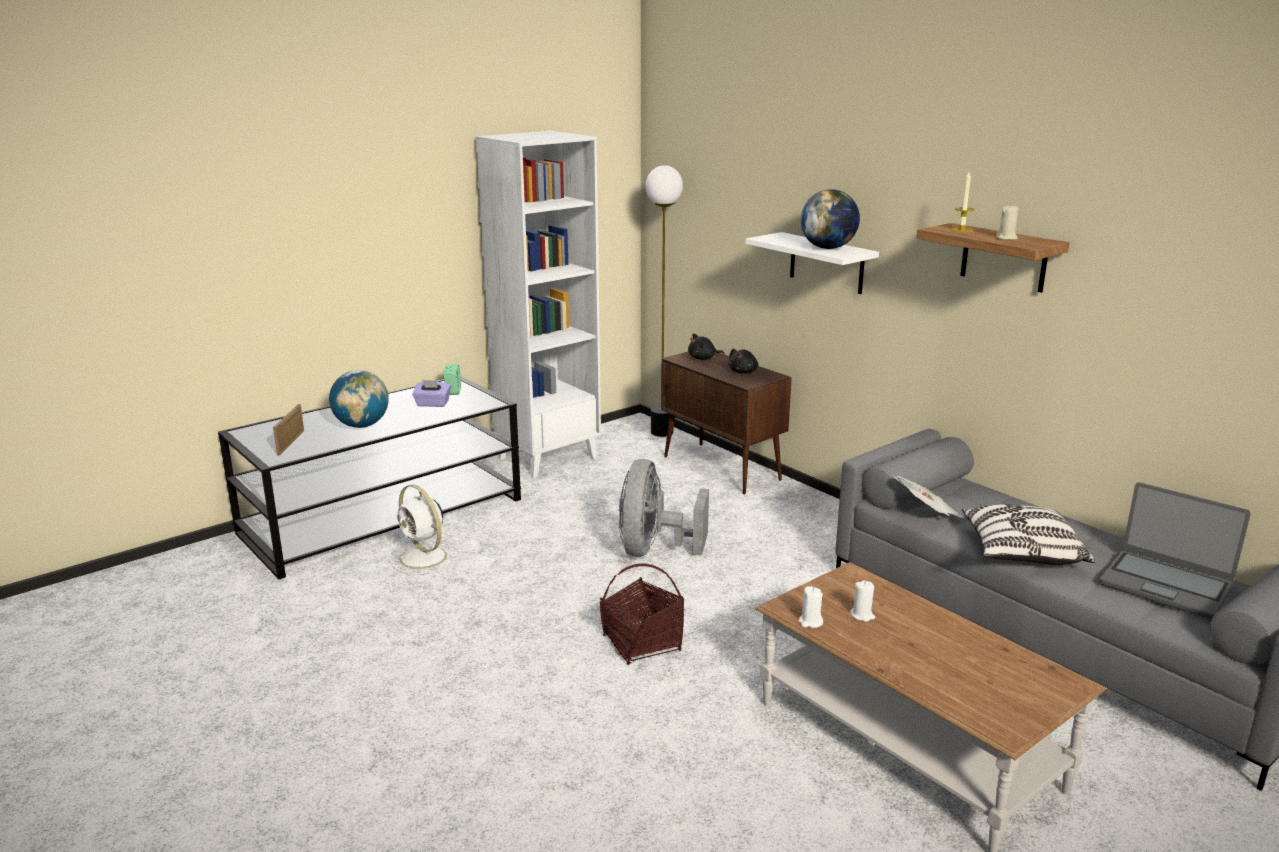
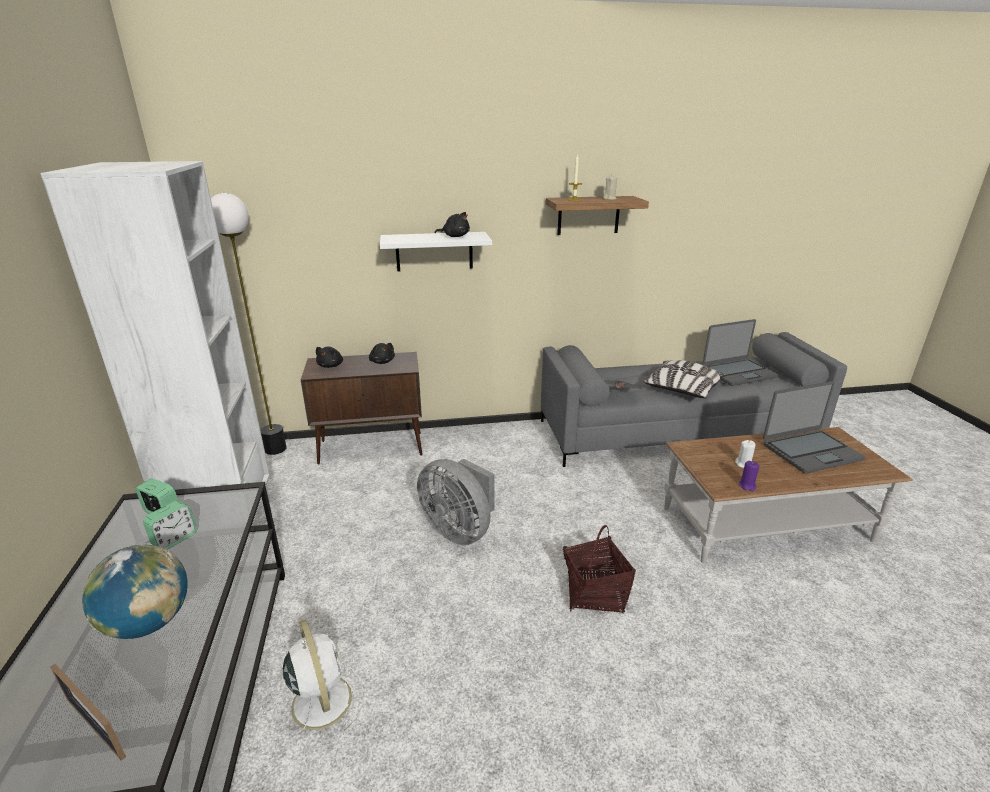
camera: 60 degrees left, 5 degrees up
white fan [388,484,461,575] -> white fan turned 105 degrees counterclockwise [275,619,364,748]
purple tissue box [412,380,451,407] -> alarm clock [143,501,197,550]
white candle [798,586,823,628] -> purple candle [739,461,759,491]
globe [800,189,860,249] -> black plush toy [435,212,470,237]
none -> laptop [763,381,865,473]

